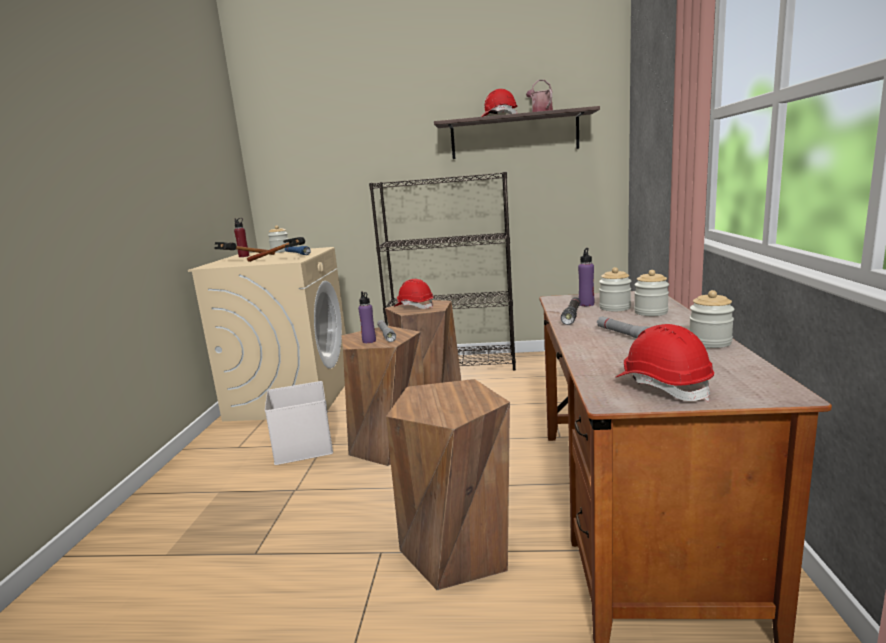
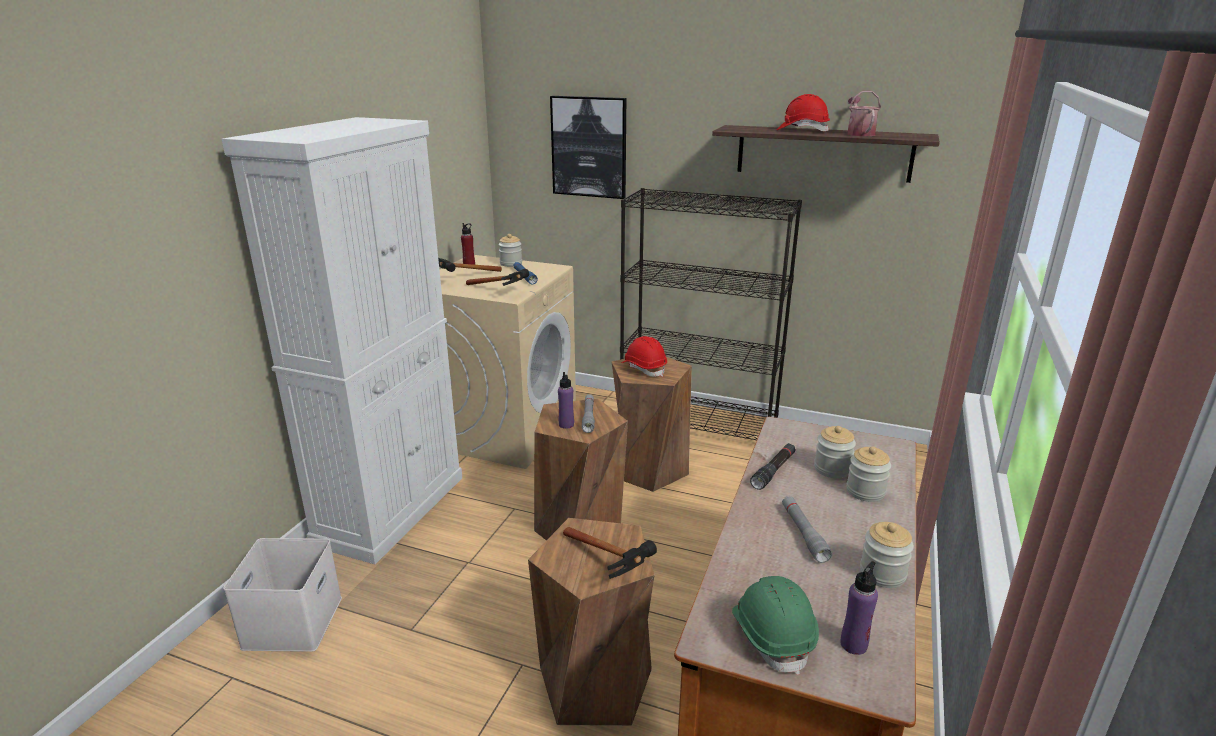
camera: 15 degrees right, 10 degrees up
white storage box [265,381,333,465] -> white storage box moved to [223,538,342,652]
purple bottle [578,248,594,306] -> purple bottle moved to [840,561,878,655]
red hard hat [616,324,714,401] -> green hard hat [732,576,819,675]
none -> white cabinet [222,117,462,564]
none -> picture [550,96,626,199]
none -> hammer [563,527,657,579]

